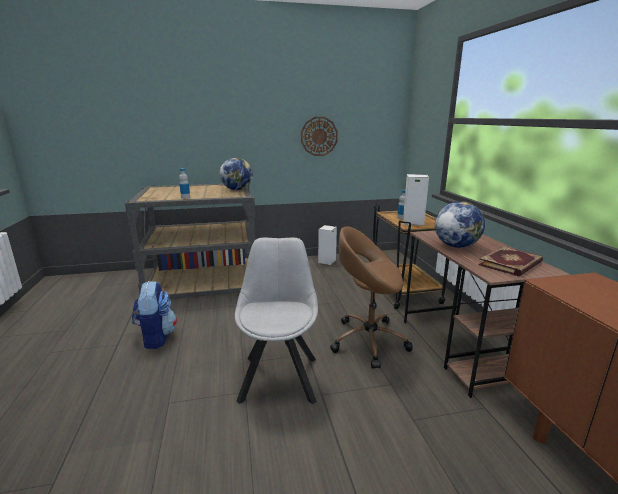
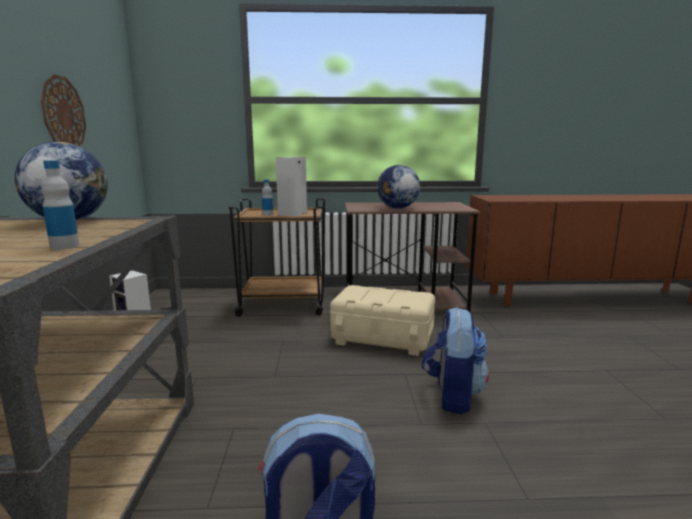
camera: 80 degrees left, 5 degrees down
grey chair [235,238,318,404] -> backpack [422,307,489,414]
brown office chair [330,227,413,369] -> beige storage box [330,285,435,356]
book [478,246,543,276] -> none

